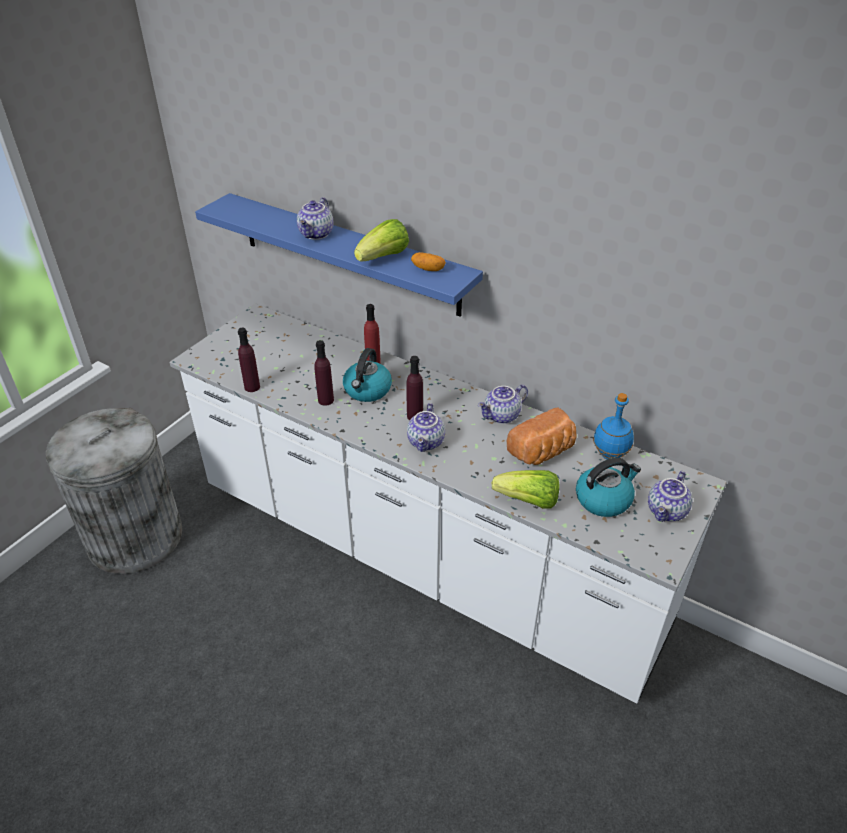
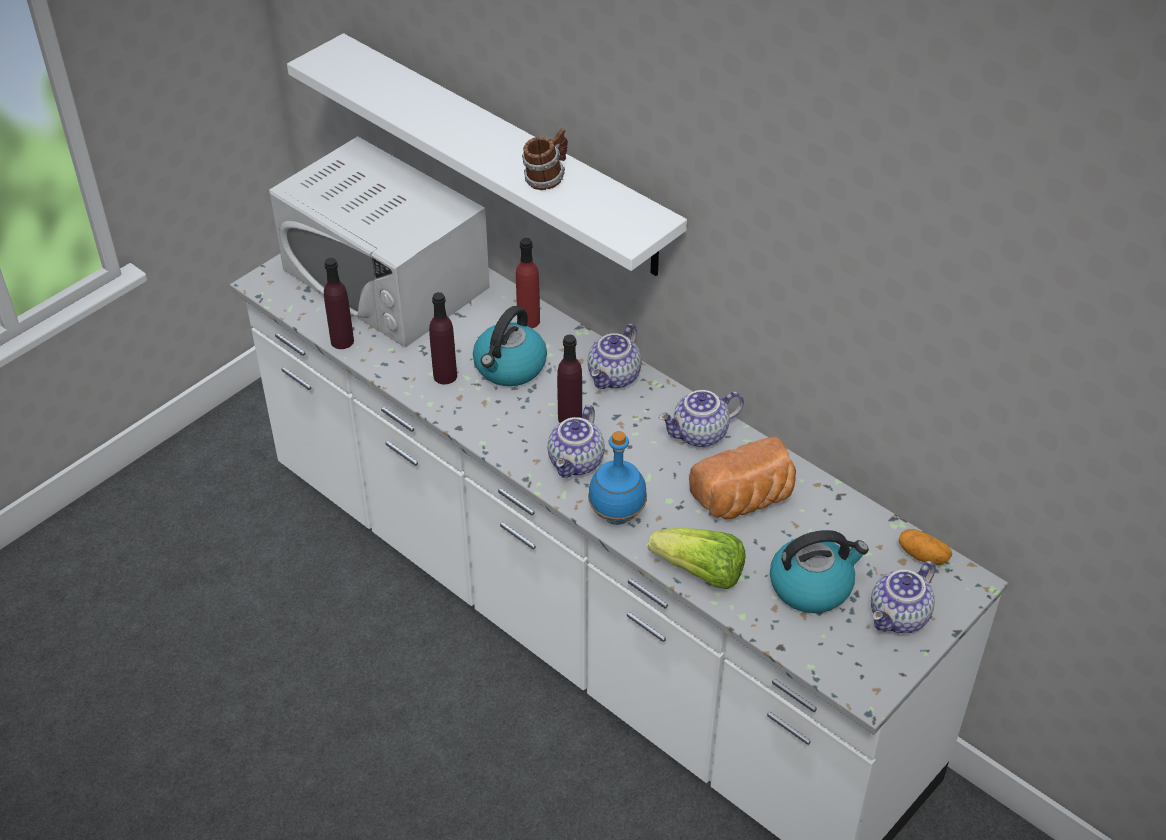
camera: 10 degrees right, 5 degrees up
grey trash can [46,408,182,574] -> none
blue shelf [195,193,483,317] -> white shelf [287,33,687,276]
teapot [297,197,333,240] -> teapot moved to [588,324,642,389]
lettuce [354,219,409,261] -> mug [522,128,568,190]
potato [411,252,446,271] -> potato moved to [899,529,952,565]
blue bottle [593,393,634,460] -> blue bottle moved to [588,431,647,525]
none -> white microwave [269,136,490,347]

